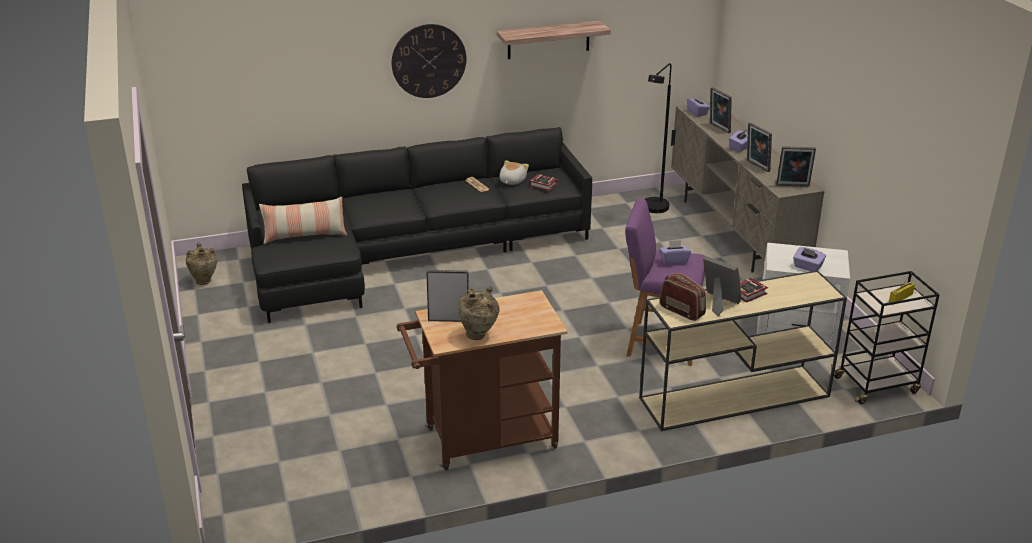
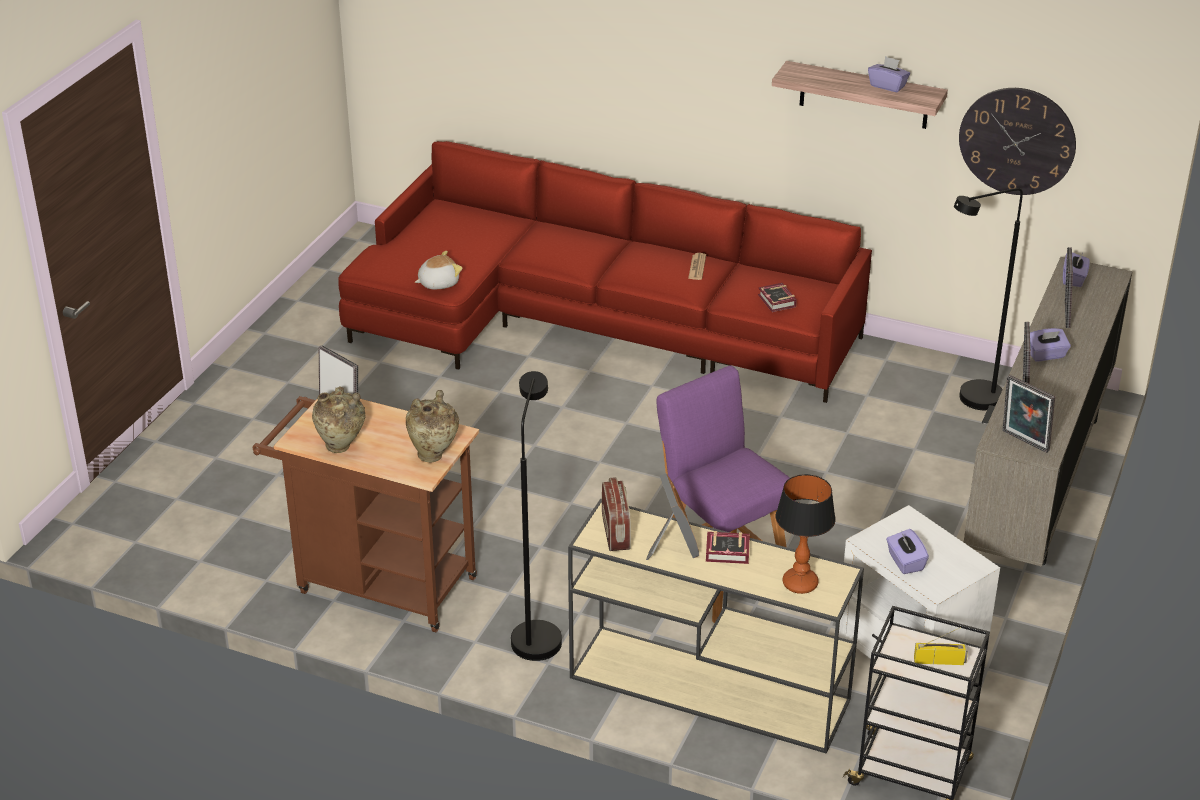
camera: 40 degrees right, 5 degrees up
beige vase [186,242,217,285] -> beige vase moved to [406,390,459,462]
black sofa [242,127,592,323] -> red sofa [338,141,872,403]
pillow [259,197,347,244] -> none
wall clock [392,24,466,98] -> wall clock moved to [959,88,1076,195]
plush toy [499,160,529,185] -> plush toy moved to [415,251,462,289]
purple tissue box [659,240,691,265] -> purple tissue box moved to [868,56,910,93]
none -> black floor lamp [511,371,562,661]
none -> table lamp [776,474,836,594]

